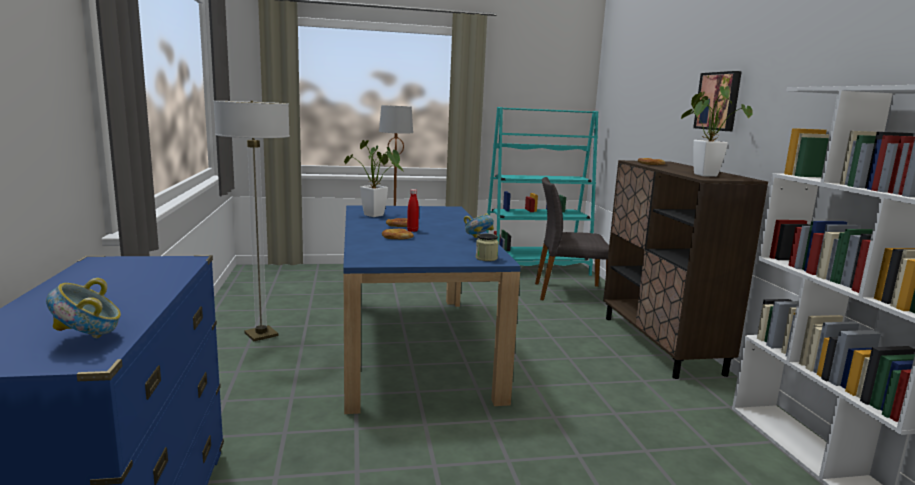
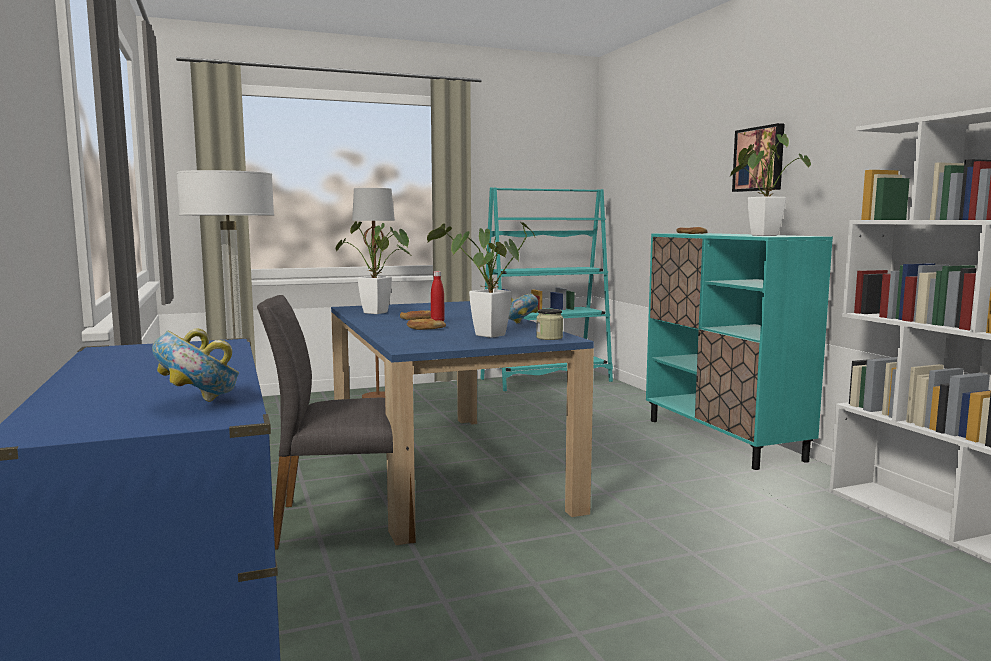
camera: 10 degrees left, 5 degrees down
grey chair [535,177,609,300] -> grey chair moved to [257,295,416,550]
brown cabinet [603,160,768,379] -> turquoise cabinet [646,233,833,470]
none -> potted plant [427,222,535,338]

